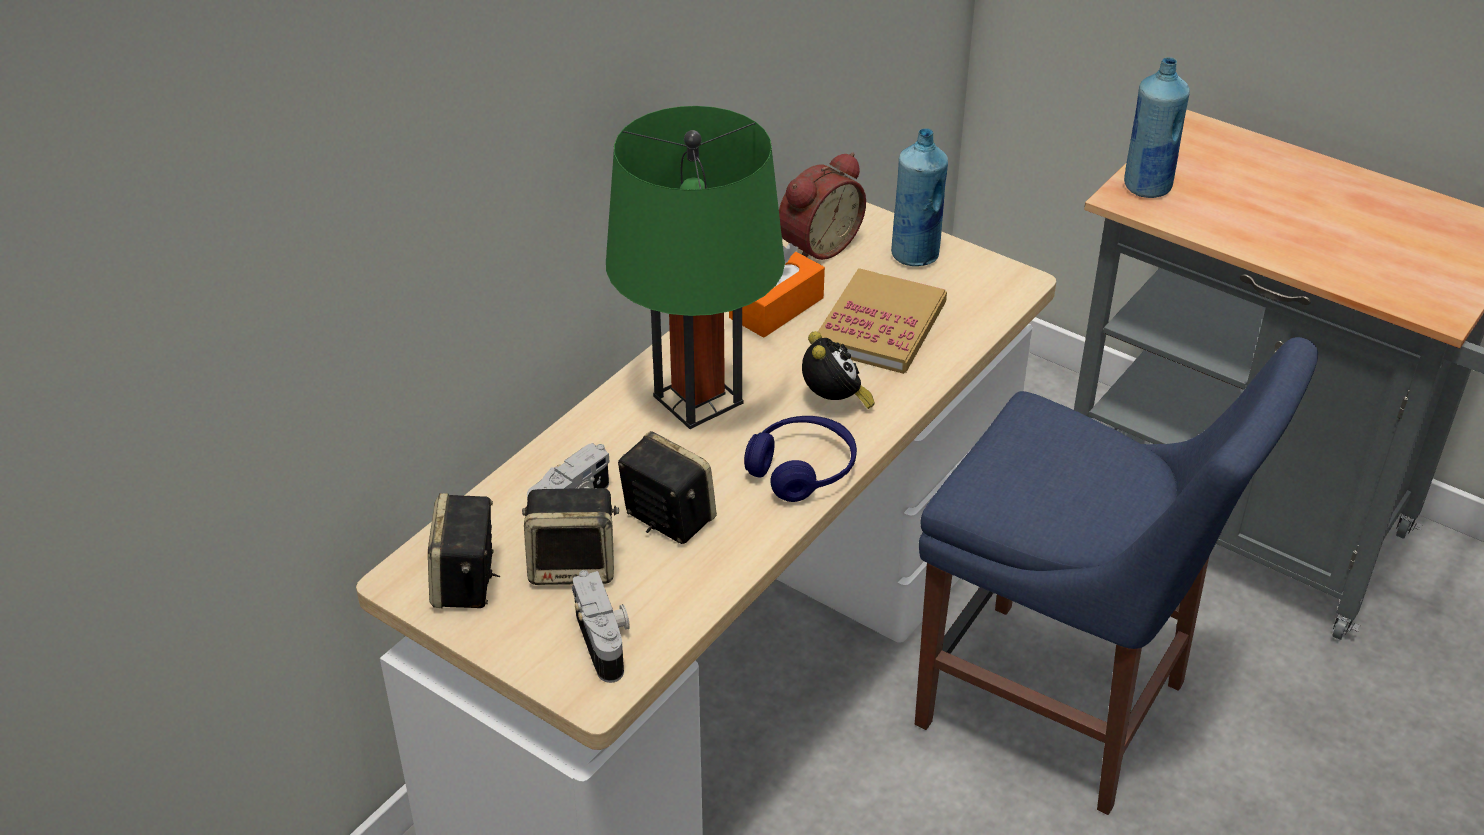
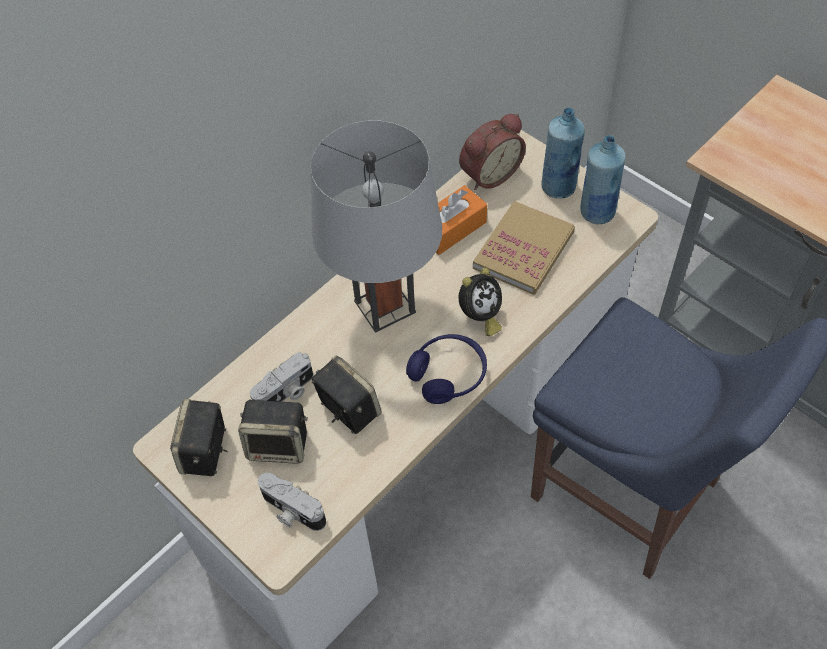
camera: 10 degrees right, 15 degrees up
camera [572,570,630,683] -> camera turned 135 degrees clockwise [258,473,326,531]
green table lamp [606,106,785,429] -> grey table lamp [310,121,442,333]
alarm clock [802,331,875,409] -> alarm clock turned 45 degrees clockwise [459,267,502,336]
blue bottle [1124,57,1190,198] -> blue bottle moved to [580,135,626,224]

